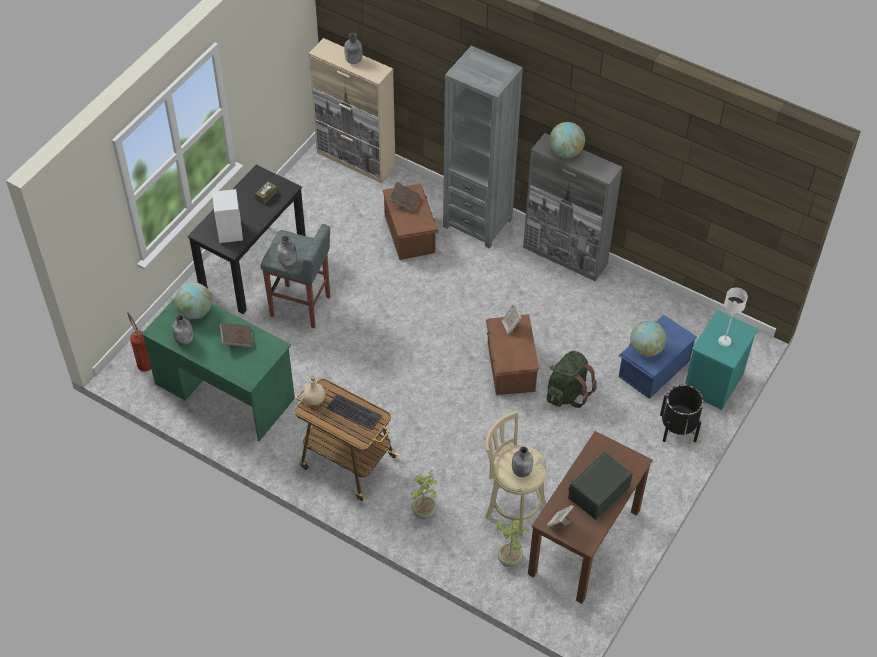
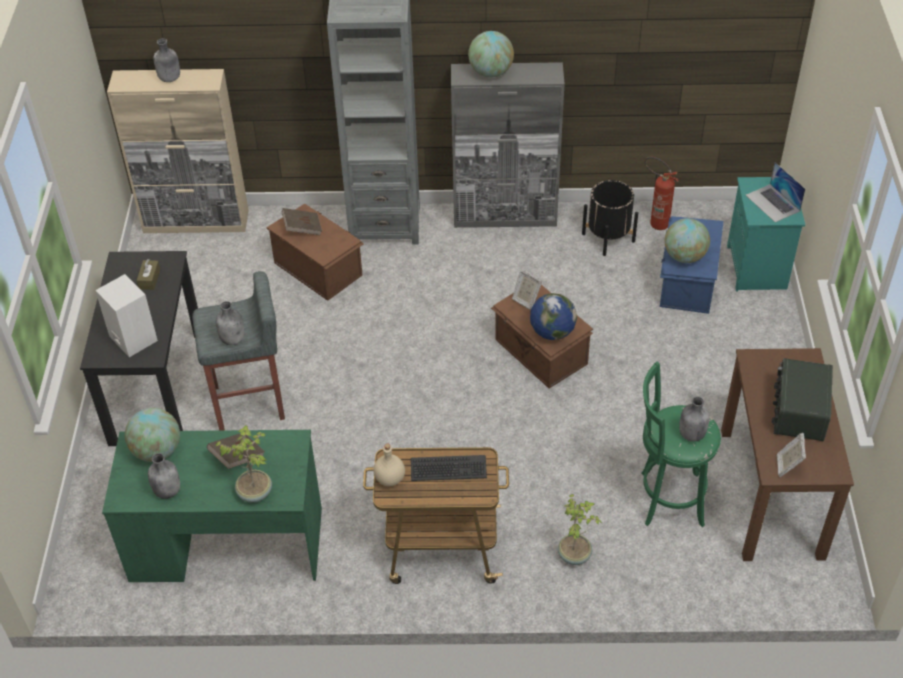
camera: 30 degrees left, 5 degrees down
fire extinguisher [127,312,151,372] -> fire extinguisher moved to [645,157,679,230]
beige stool [484,411,547,539] -> green stool [641,362,721,527]
potted plant [496,520,529,567] -> potted plant moved to [216,425,272,503]
green backpack [547,351,597,408] -> none
black planter [660,384,704,442] -> black planter moved to [582,180,638,256]
white table lamp [718,288,748,347] -> laptop [746,162,805,222]
none -> globe [530,293,577,340]

